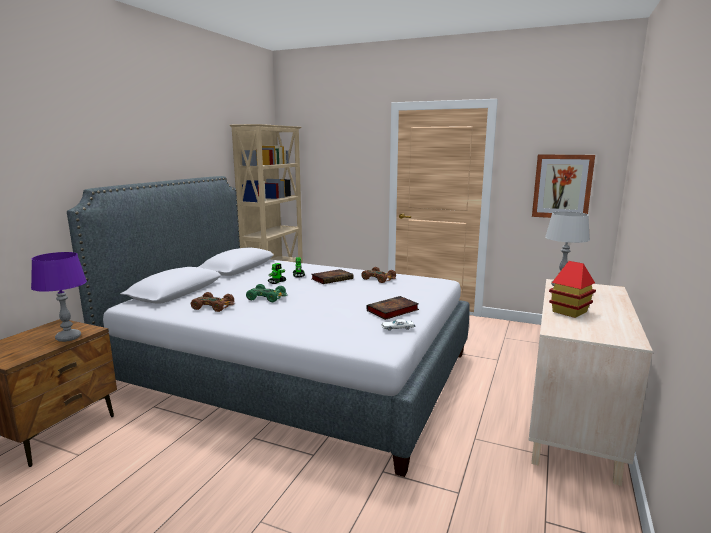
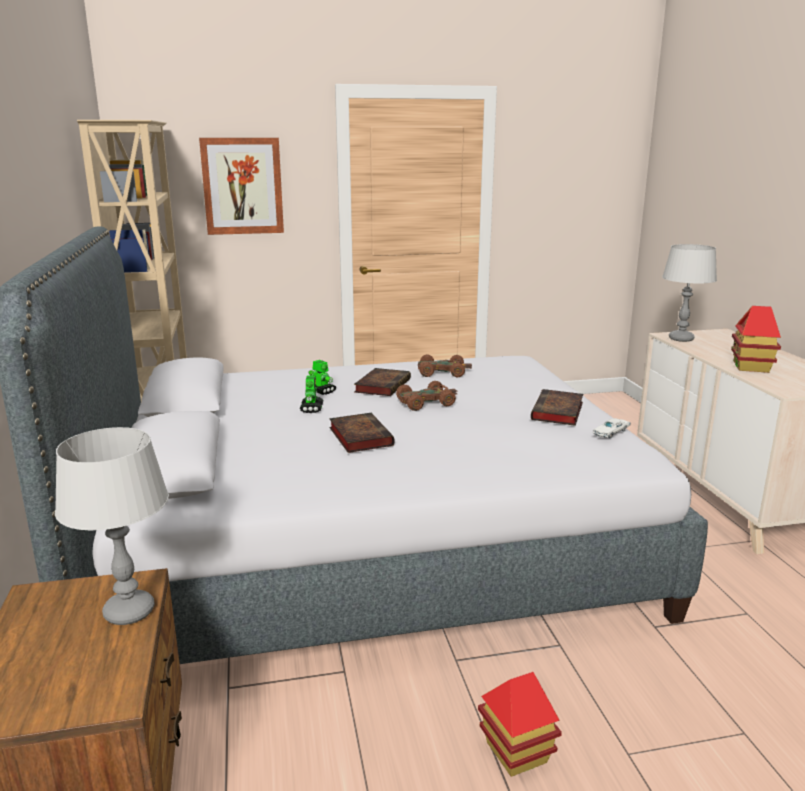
camera: 35 degrees left, 5 degrees up
purple table lamp [31,252,87,342] -> grey table lamp [55,427,169,625]
brown toy car [191,292,235,312] -> brown toy car moved to [396,381,457,411]
green toy car [246,284,287,302] -> book [329,413,395,453]
picture [532,154,595,218] -> picture moved to [199,138,284,235]
none -> toy house [478,672,562,777]

